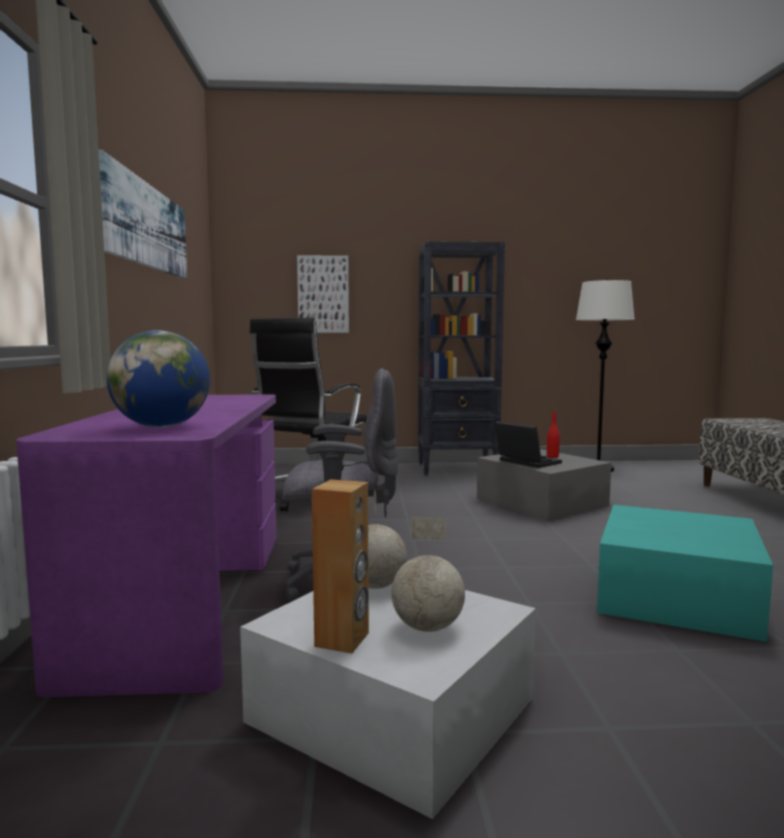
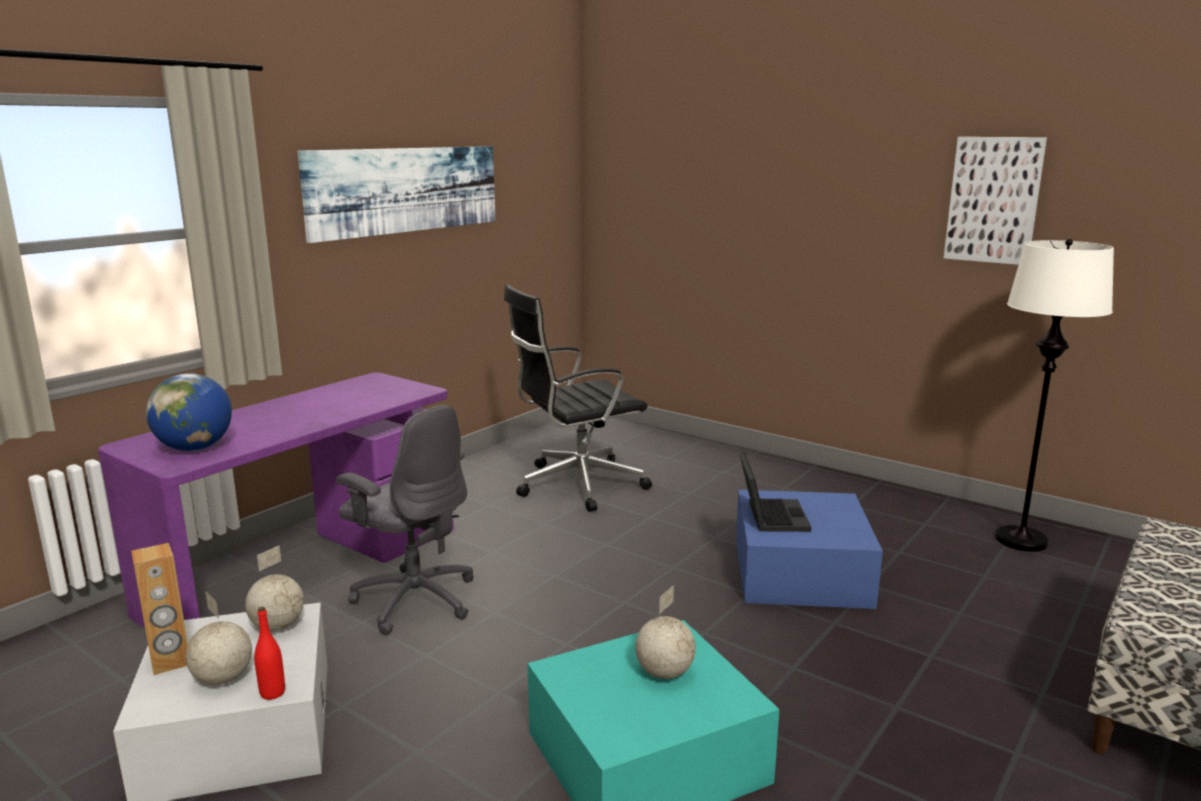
camera: 40 degrees right, 10 degrees up
picture [297,255,349,333] -> picture moved to [944,137,1047,265]
black bookcase [418,241,505,475] -> none
grey storage box [477,449,611,521] -> blue storage box [736,490,883,609]
red bottle [547,411,560,458] -> red bottle moved to [254,607,285,700]
none -> globe [635,585,696,679]

